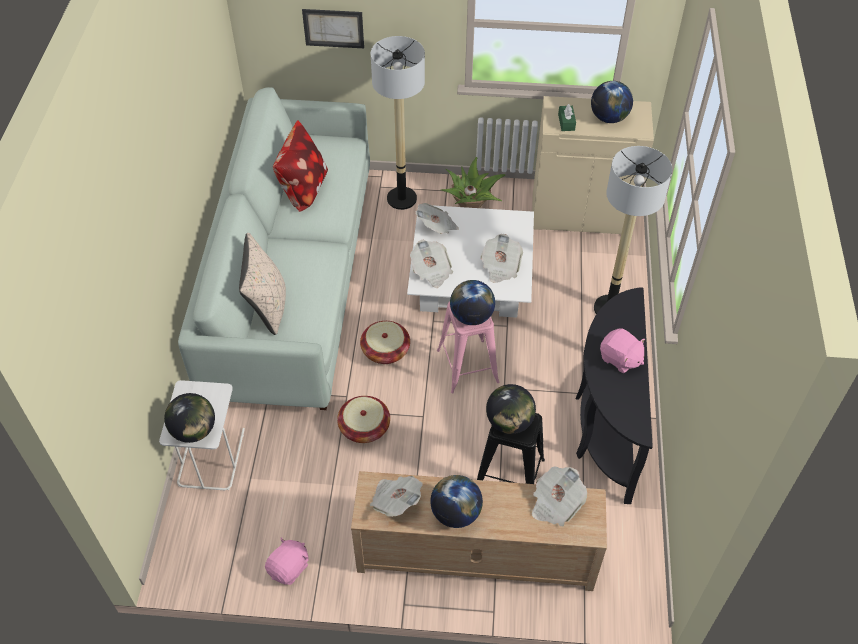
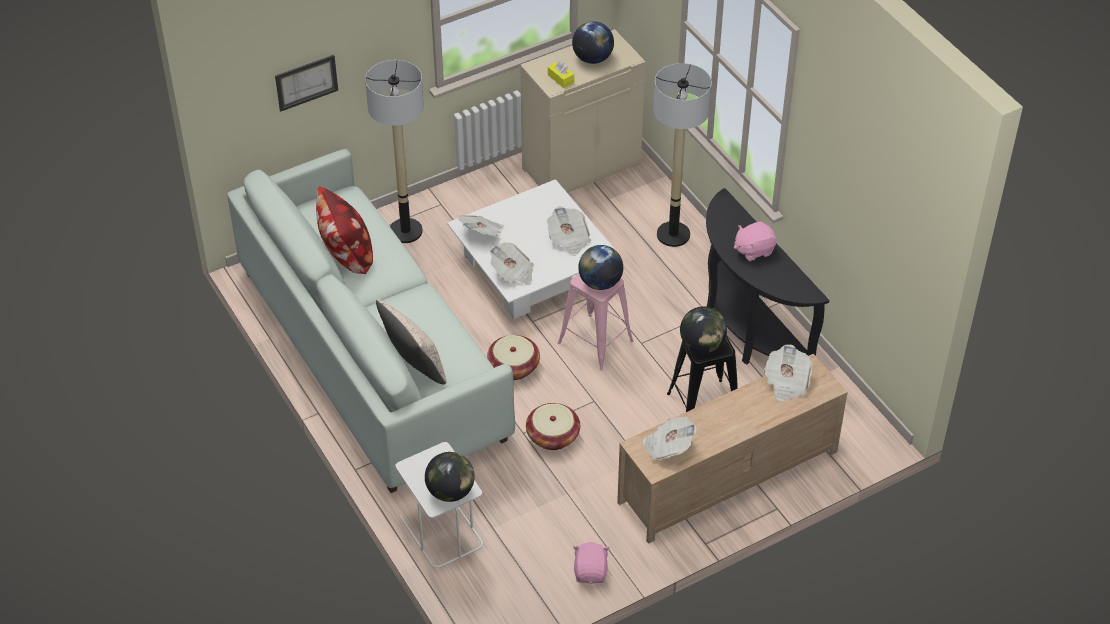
camera: 35 degrees left, 5 degrees down
globe [430,475,483,528] -> none
potted plant [441,157,505,208] -> none
green tissue box [558,104,576,131] -> yellow tissue box [548,61,574,88]
pink plush toy [600,328,645,373] -> pink plush toy turned 150 degrees clockwise [734,221,777,262]

